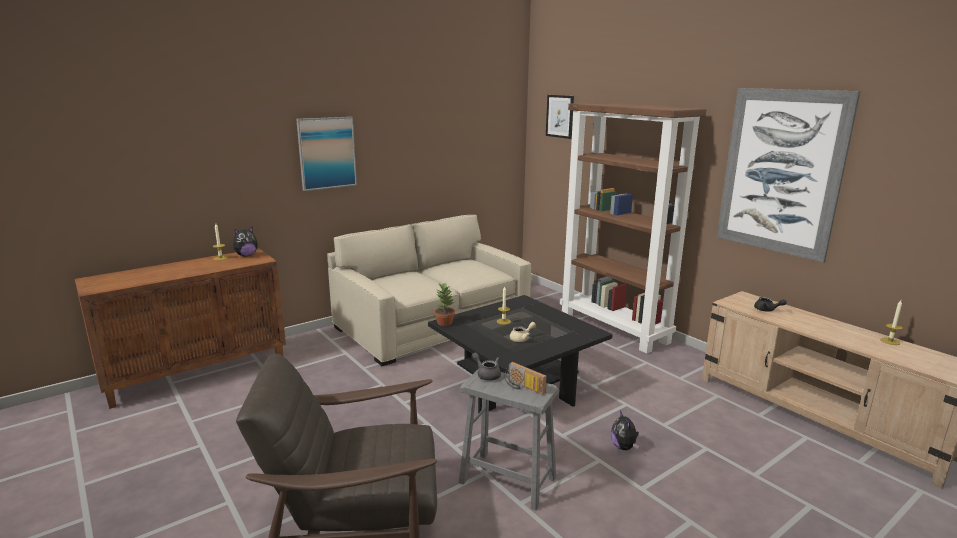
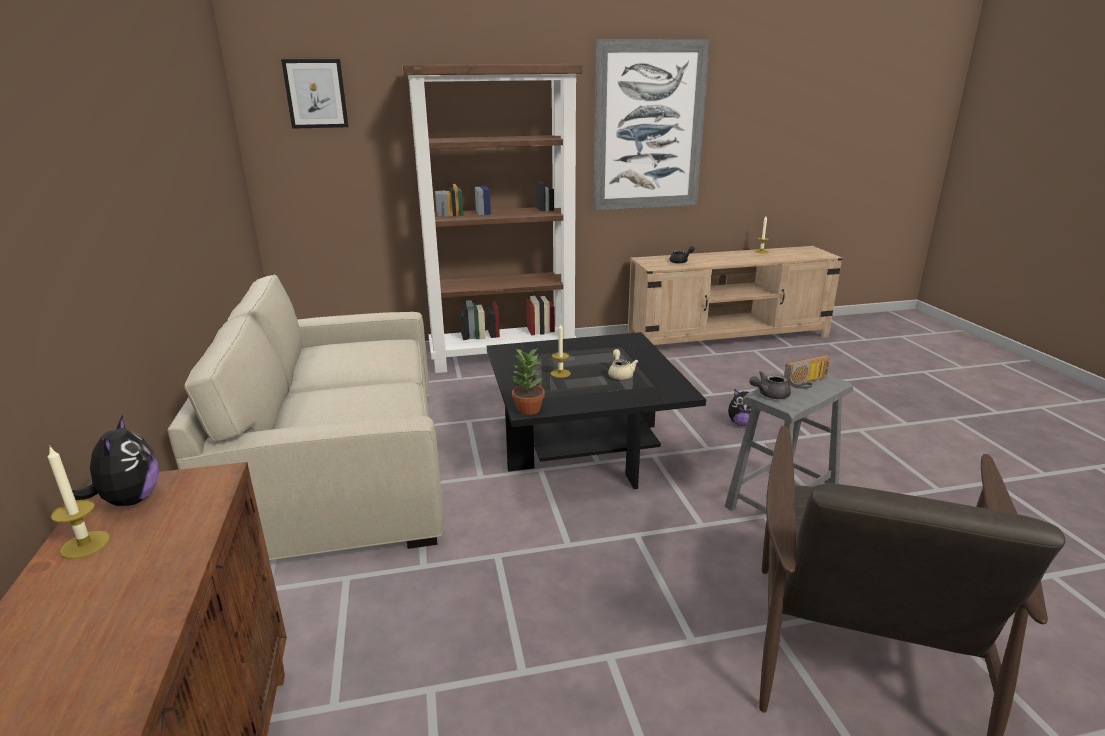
camera: 65 degrees left, 5 degrees up
picture [296,117,357,191] -> none

